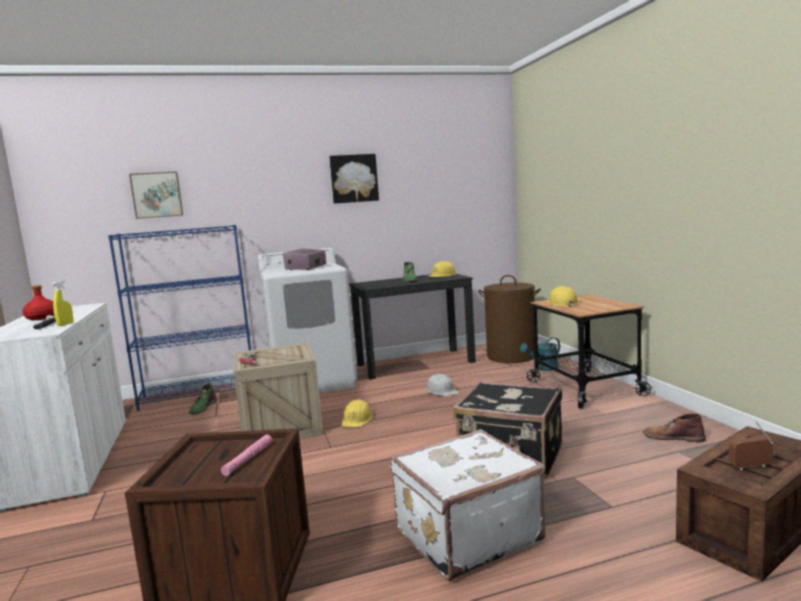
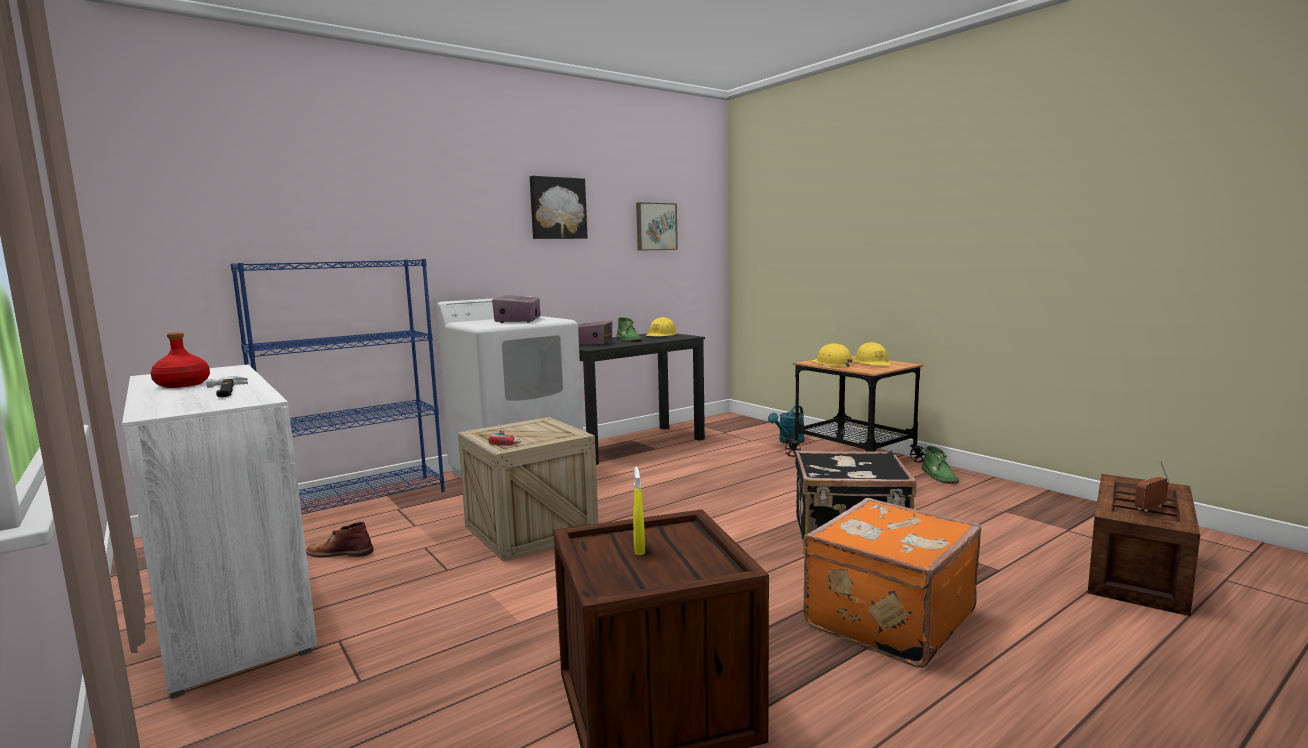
camera: 20 degrees left, 0 degrees up
yellow spray bottle [52,280,73,326] -> yellow spray bottle moved to [633,467,645,555]
picture [129,171,183,219] -> picture moved to [636,202,678,251]
green boot [189,383,217,414] -> green boot moved to [922,446,959,484]
pink flashlight [221,435,272,476] -> none
yellow hard hat [342,399,373,427] -> yellow hard hat moved to [854,342,892,366]
white suitcase [390,429,545,581] -> orange suitcase [803,498,982,668]
white hard hat [426,374,459,396] -> none
brown laundry basket [478,275,541,363] -> none
brown boot [643,413,706,443] -> brown boot moved to [306,522,374,558]
none -> radio [578,320,612,345]

